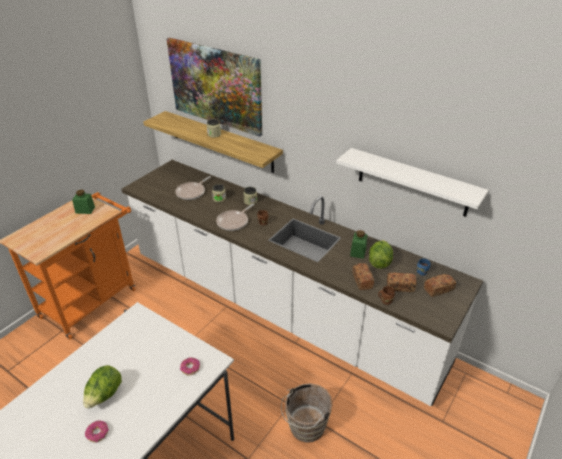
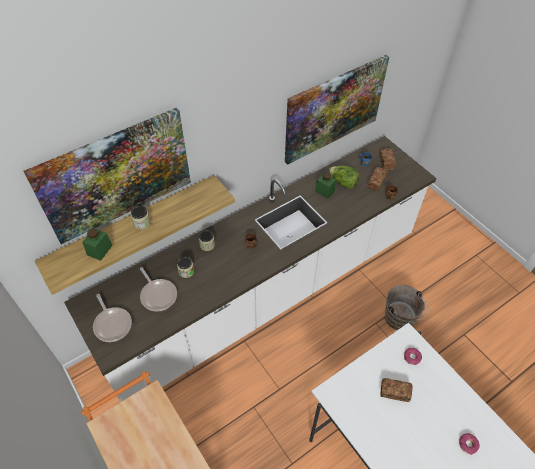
camera: 70 degrees left, 15 degrees up
green jar [72,190,95,214] -> green jar moved to [82,228,113,261]
lettuce [83,365,122,409] -> none
frying pan [216,204,254,231] -> frying pan moved to [93,294,132,342]
white shelf [336,148,489,217] -> picture [285,55,389,165]
bread [352,263,374,290] -> bread moved to [380,378,413,402]

